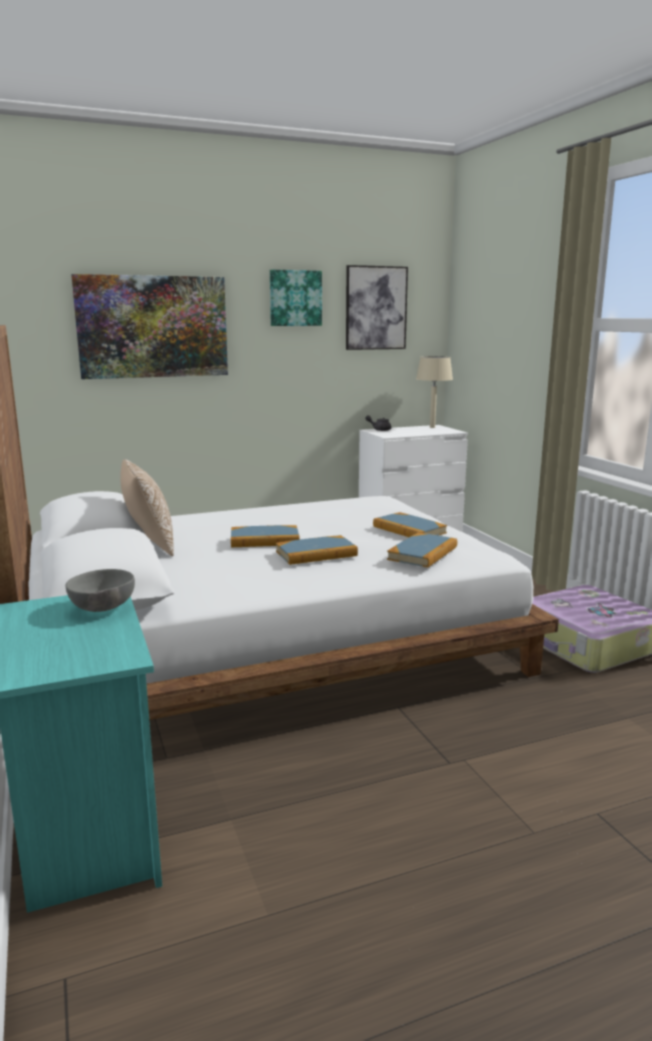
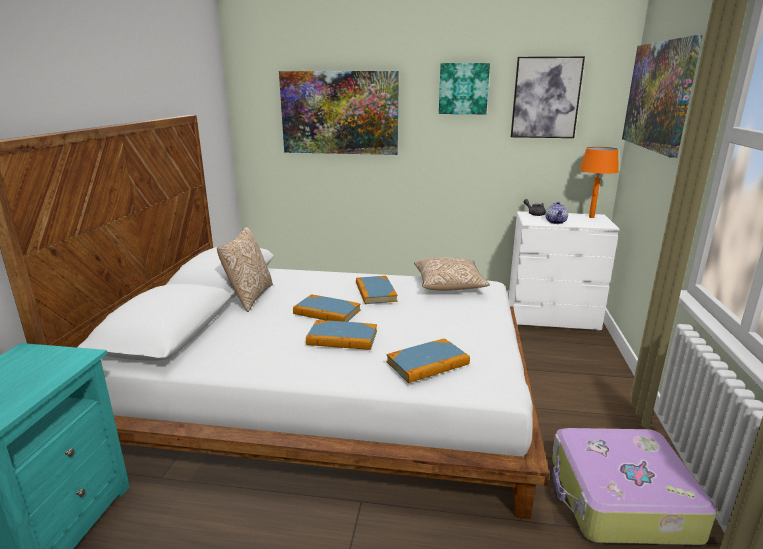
camera: 30 degrees right, 5 degrees up
grey bowl [65,569,135,612] -> none
book [373,512,447,537] -> book moved to [356,276,398,304]
beige table lamp [416,356,453,428] -> orange table lamp [579,147,619,218]
none -> pillow [414,257,490,291]
none -> teapot [546,202,568,224]
none -> picture [622,35,702,158]

